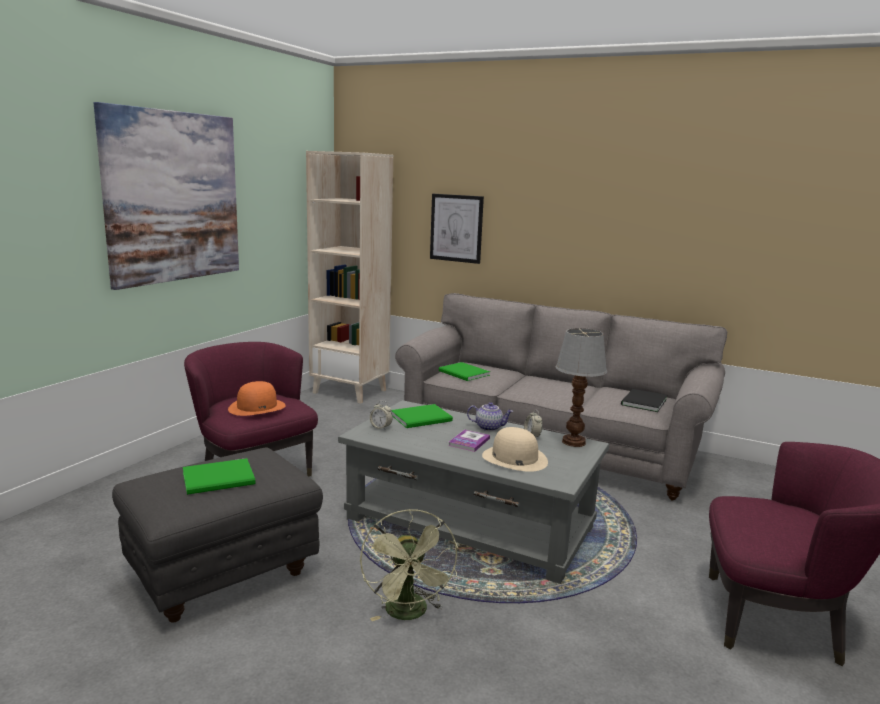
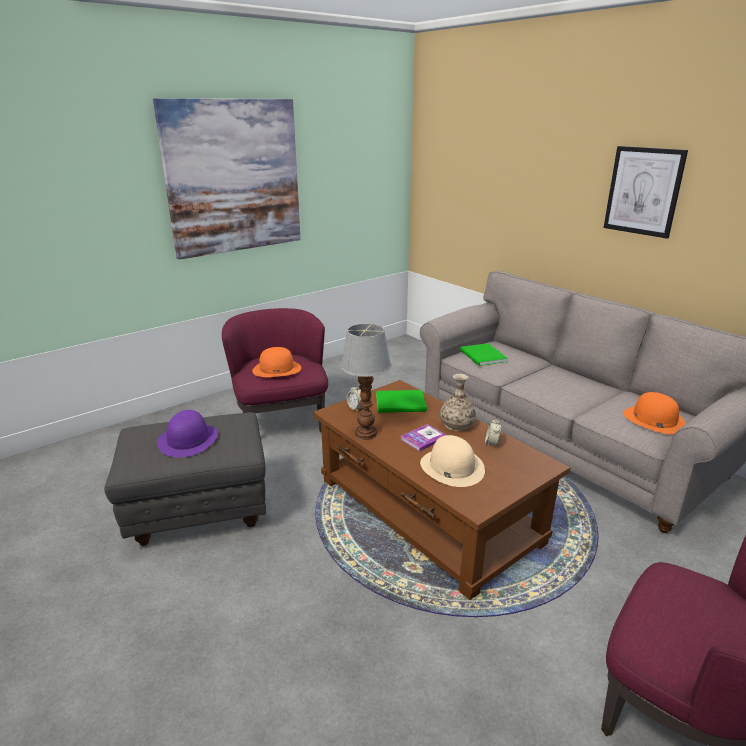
camera: 25 degrees right, 10 degrees up
green book [183,458,255,495] -> purple hat [157,410,218,457]
beige bookcase [306,151,393,404] -> none
grey coffee table [338,400,609,584] -> brown coffee table [313,380,570,600]
green fan [360,509,458,621] -> none
picture [430,194,484,264] -> picture moved to [604,146,688,239]
teapot [467,402,513,431] -> vase [440,374,476,431]
table lamp [556,328,607,447] -> table lamp moved to [340,324,391,440]
black book [621,389,667,412] -> orange hat [624,392,686,435]

